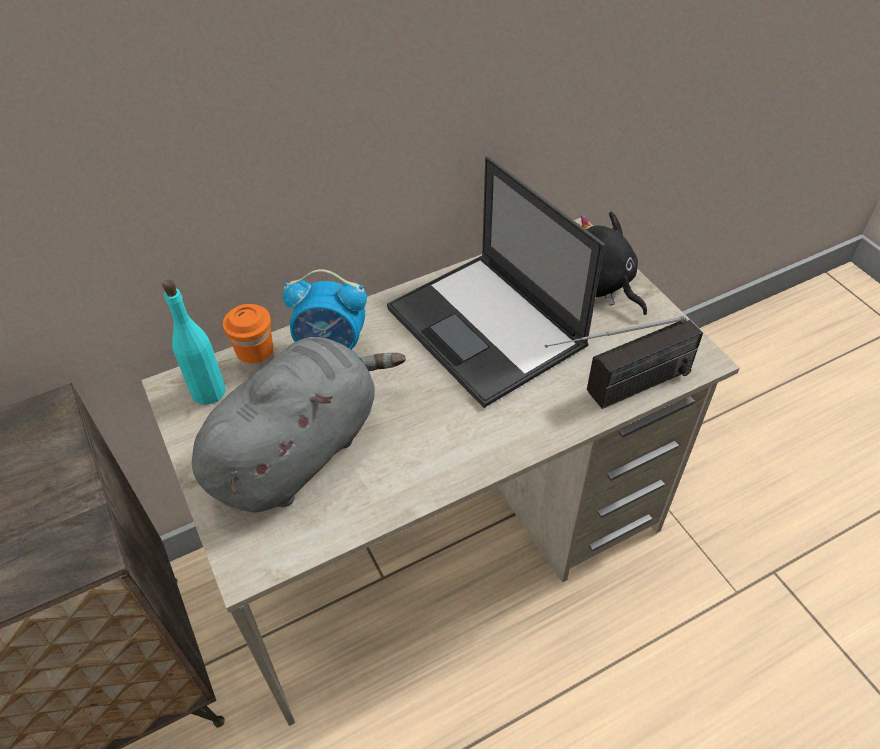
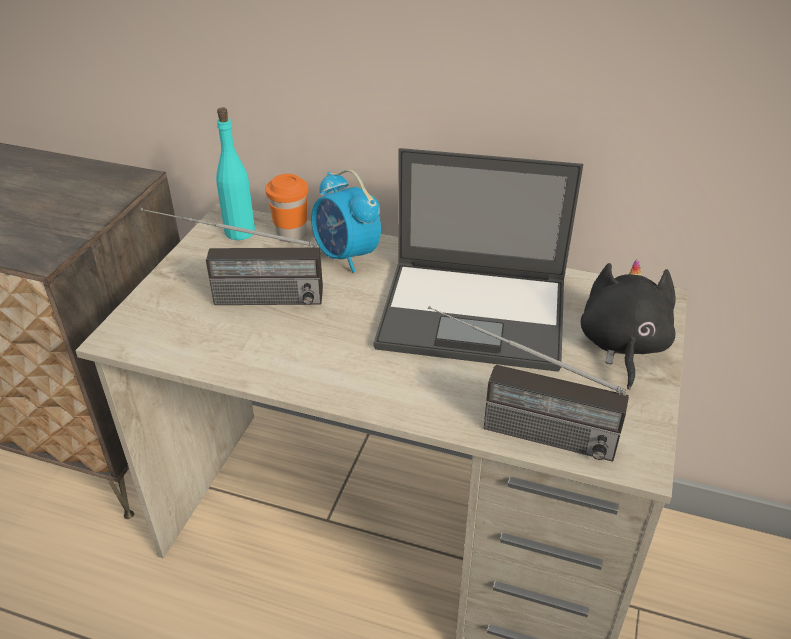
camera: 45 degrees right, 10 degrees down
grey plush toy [192,337,406,512] -> radio [141,208,323,305]
laptop [387,156,605,408] -> laptop turned 90 degrees counterclockwise [374,148,583,372]

